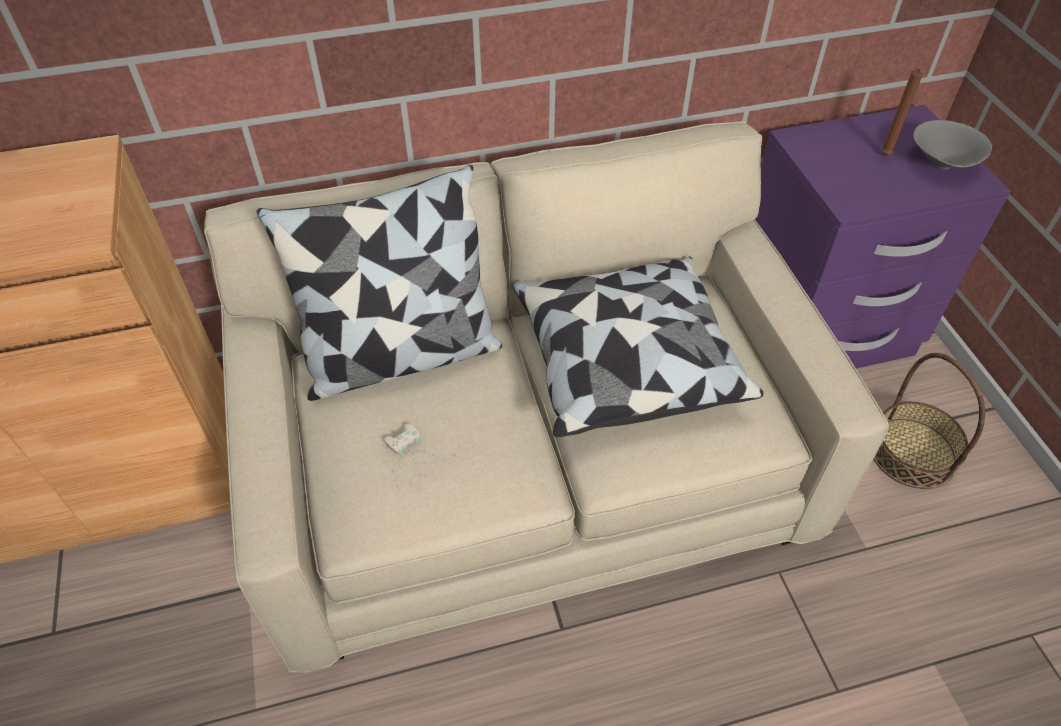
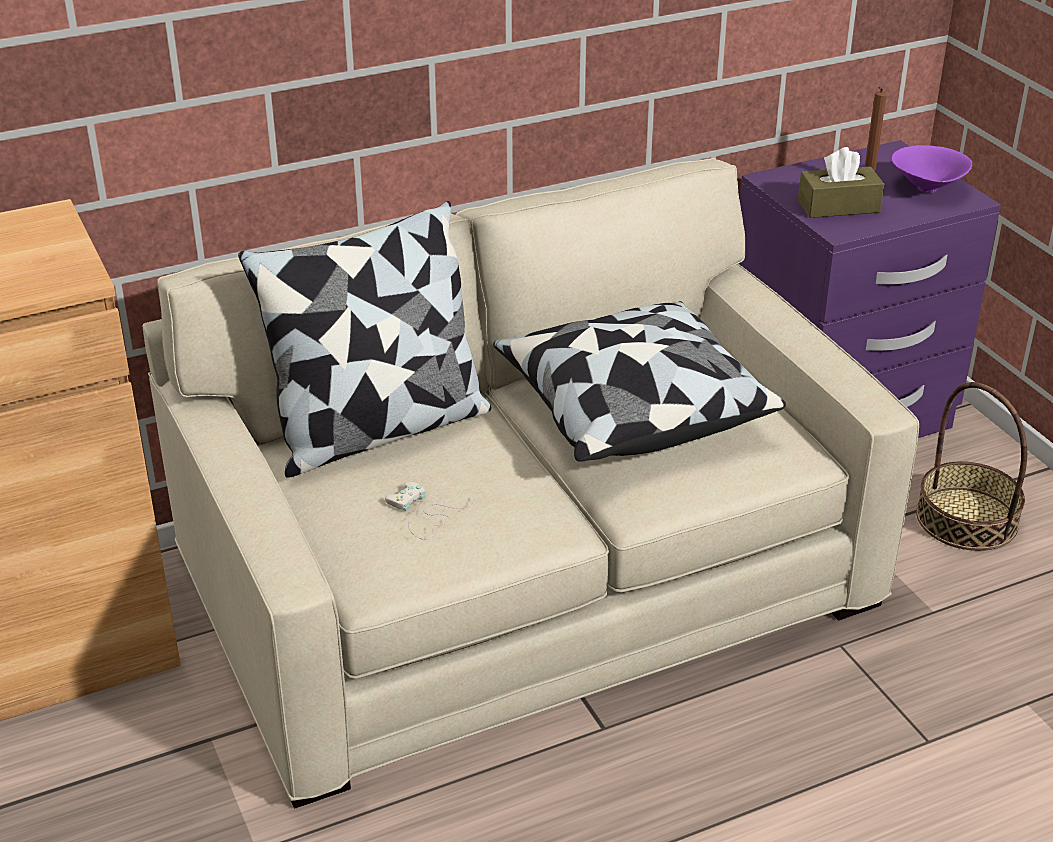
camera: 10 degrees left, 15 degrees down
grey bowl [913,120,992,170] -> purple bowl [891,145,972,193]
none -> brown tissue box [798,147,884,218]

